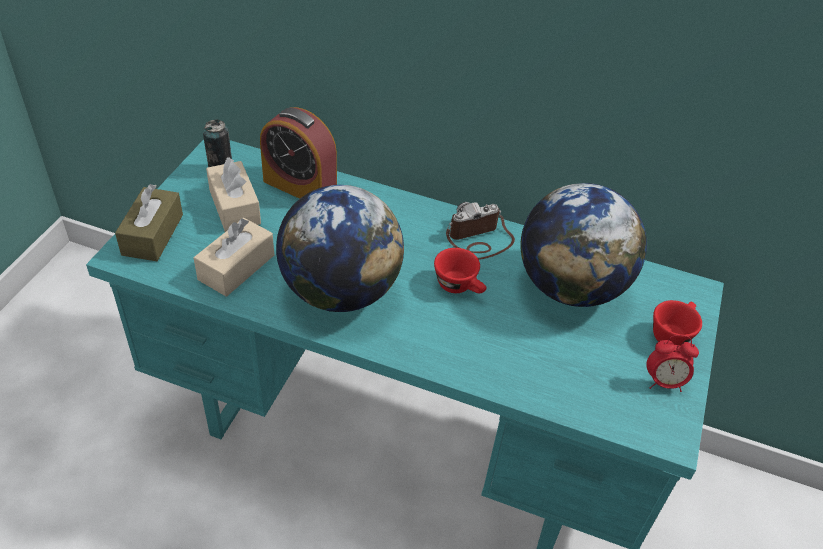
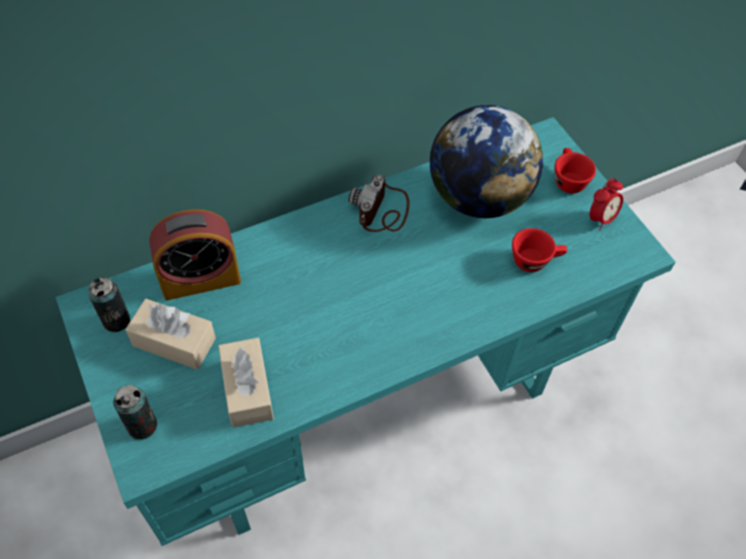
camera: 45 degrees left, 10 degrees up
brown tissue box [115,184,183,261] -> can [113,385,157,440]
globe [276,185,404,312] -> none
red cup [434,248,486,293] -> red cup moved to [512,228,567,272]

